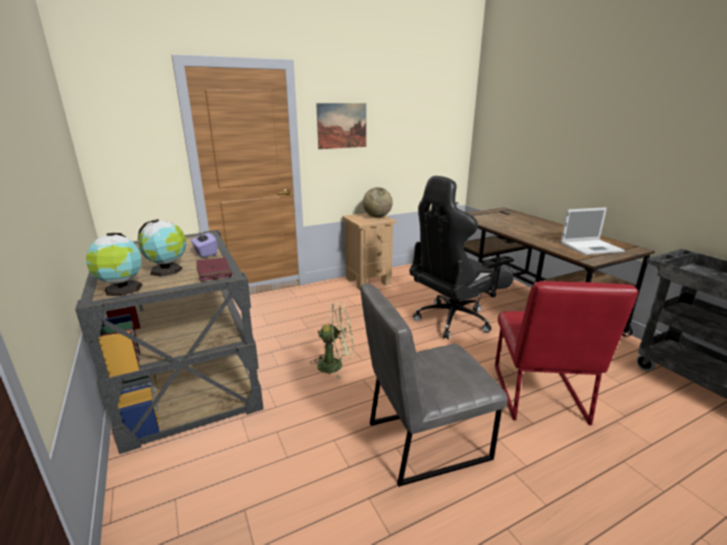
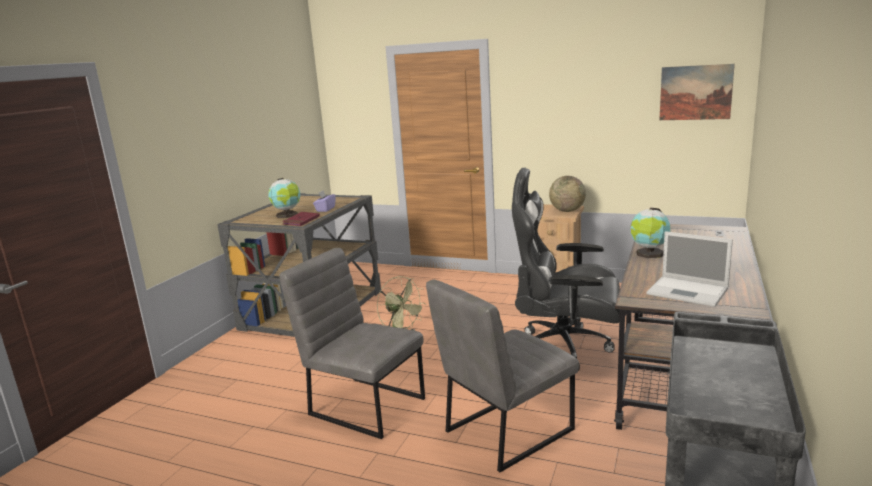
camera: 50 degrees right, 5 degrees down
globe [86,233,142,296] -> globe moved to [631,208,670,258]
picture [316,103,366,149] -> picture moved to [659,64,735,120]
red chair [495,281,638,425] -> grey chair [426,279,579,472]

